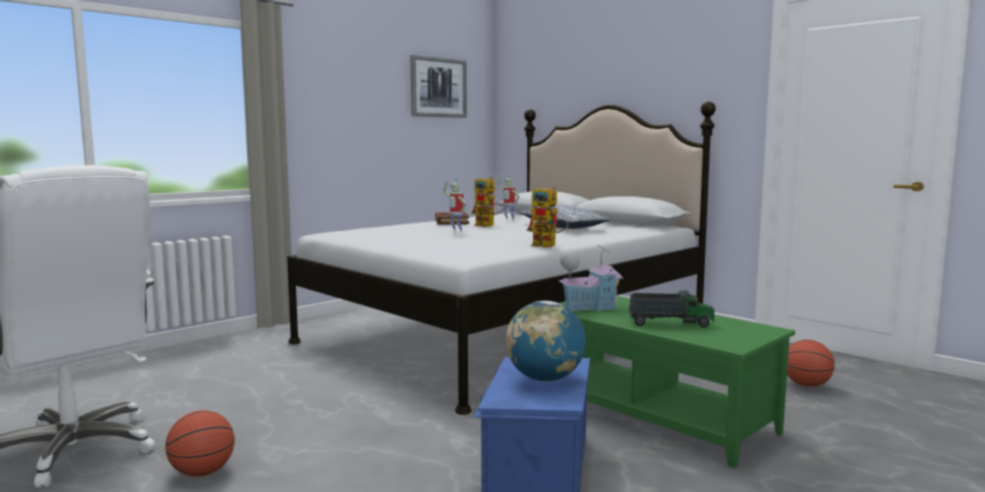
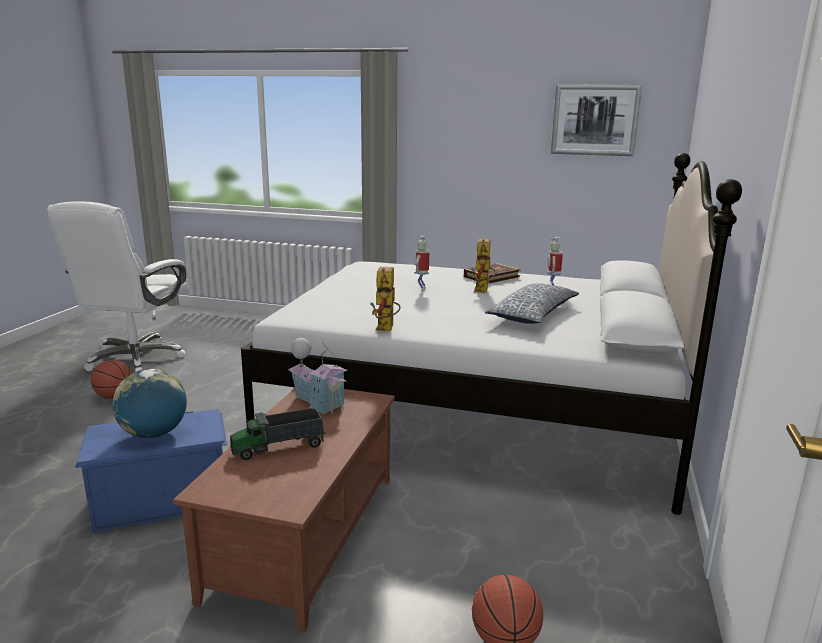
camera: 60 degrees right, 10 degrees up
green coffee table [560,296,795,468] -> brown coffee table [173,388,395,632]
toy truck [628,290,714,328] -> toy truck turned 90 degrees clockwise [230,408,326,460]

